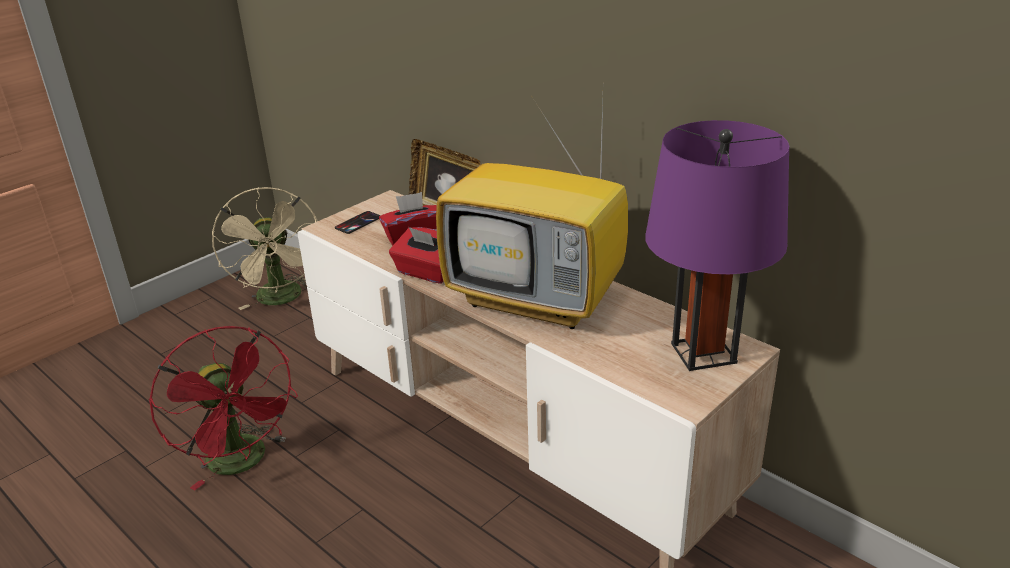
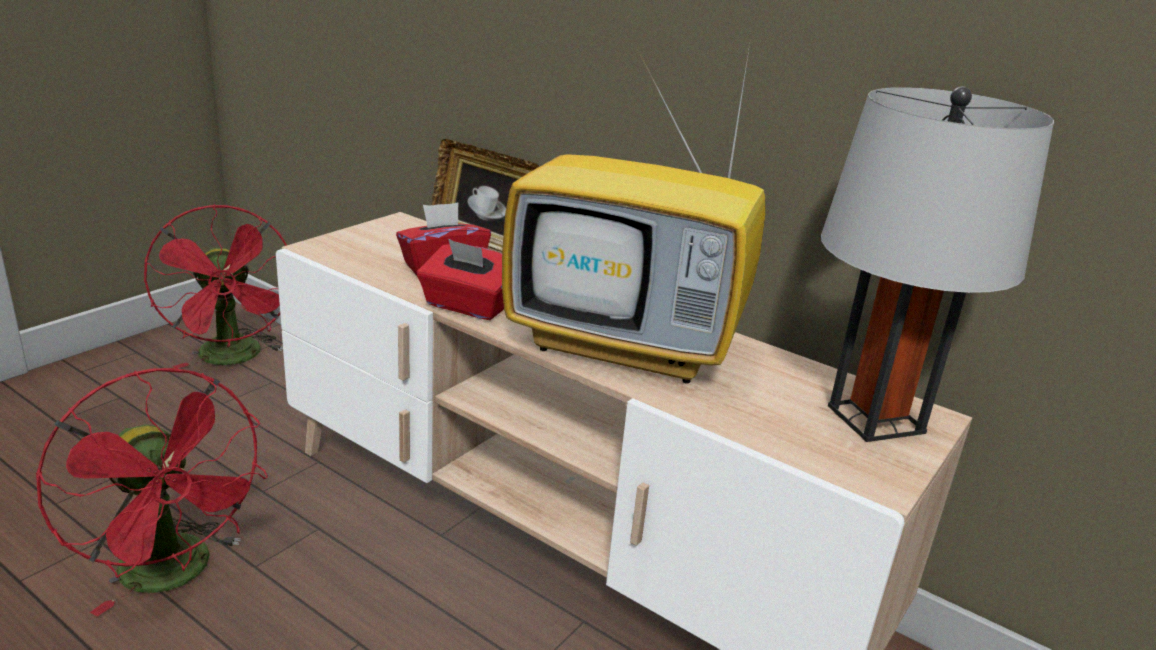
camera: 10 degrees left, 5 degrees down
beige fan [212,187,318,310] -> red fan [144,204,287,369]
phone [335,211,381,234] -> none
purple table lamp [645,120,790,371] -> grey table lamp [821,86,1054,442]

